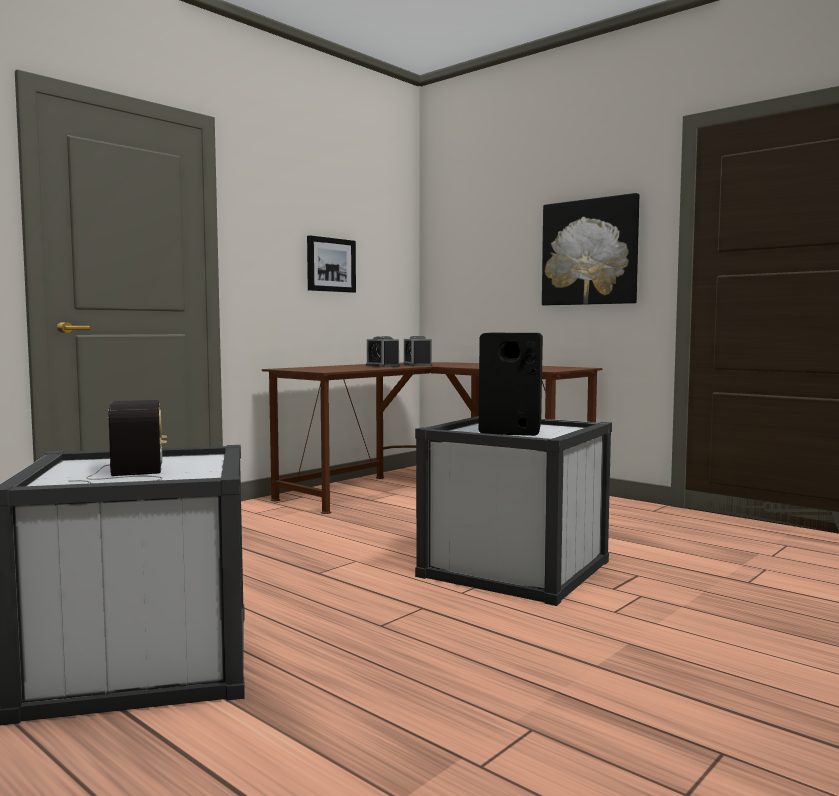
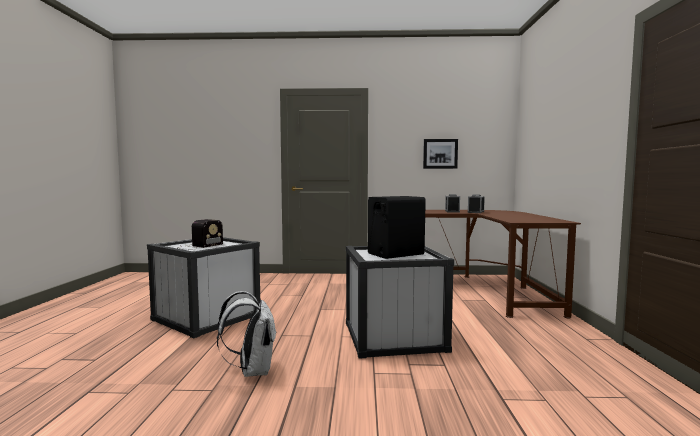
camera: 50 degrees right, 0 degrees up
picture [542,193,639,305] -> none
none -> white backpack [217,291,276,377]

